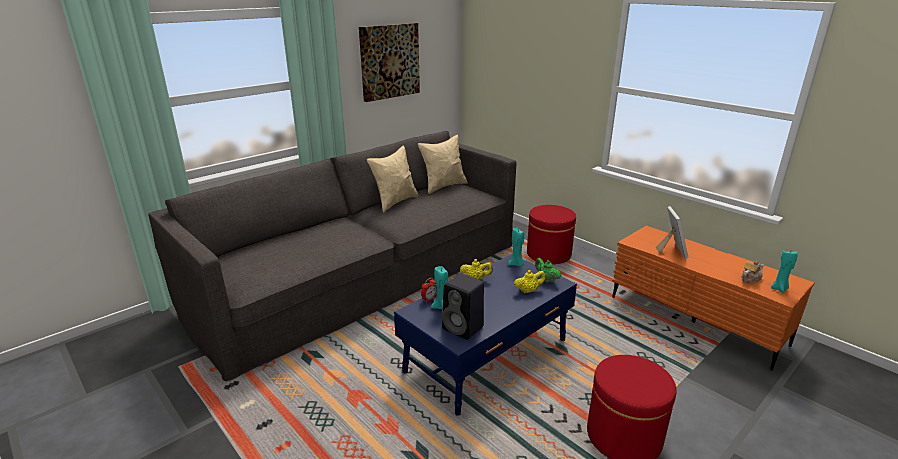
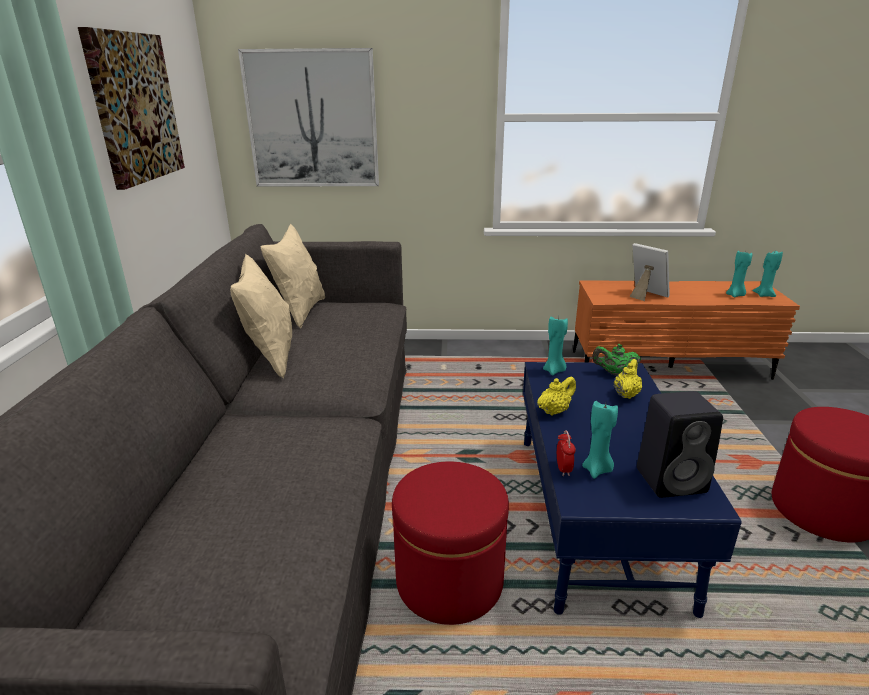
camera: 45 degrees left, 0 degrees up
red ottoman [527,205,576,264] -> red ottoman moved to [392,461,509,625]
teapot [741,261,764,284] -> turquoise candle [726,251,752,297]
none -> picture [238,48,379,186]

